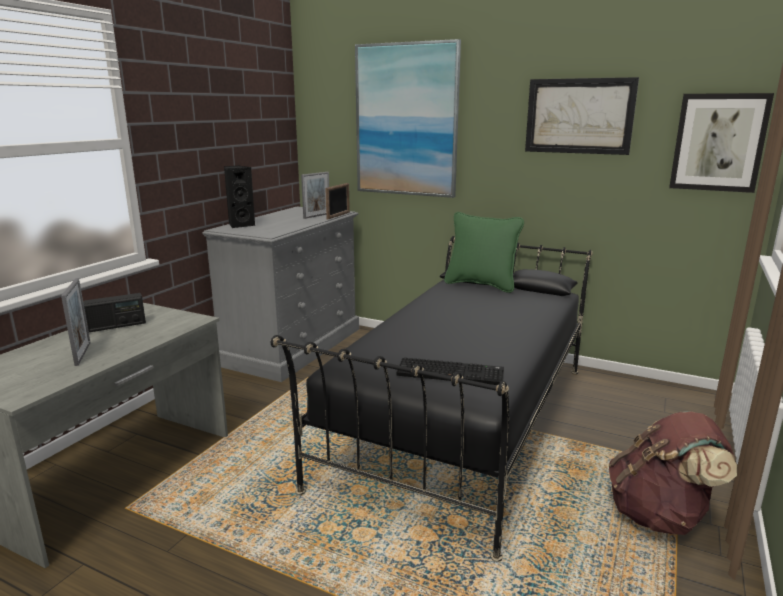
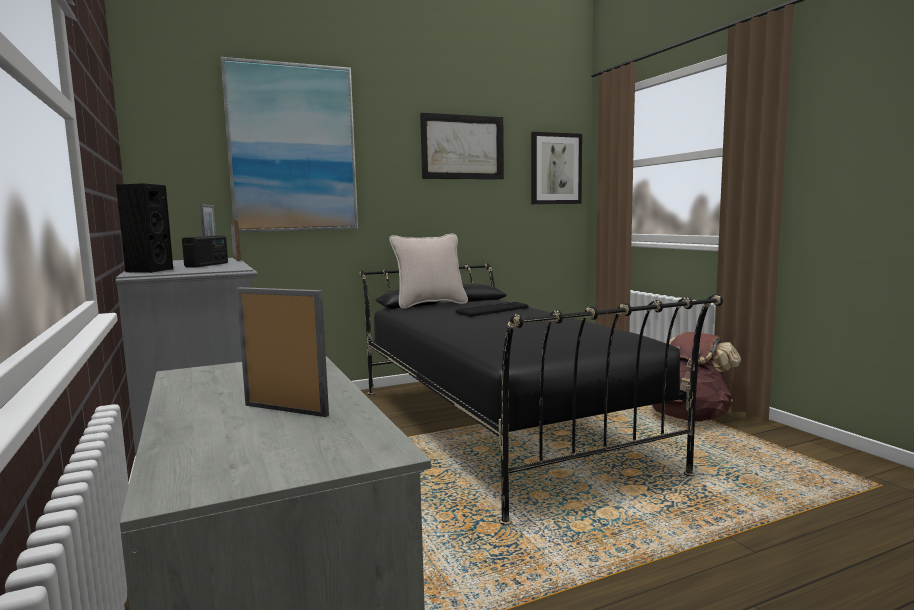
camera: 50 degrees left, 10 degrees down
radio [83,293,146,332] -> radio moved to [182,235,228,268]
keyboard [396,357,504,385] -> keyboard moved to [455,302,529,317]
green pillow [444,212,524,293] -> beige pillow [389,234,468,309]

